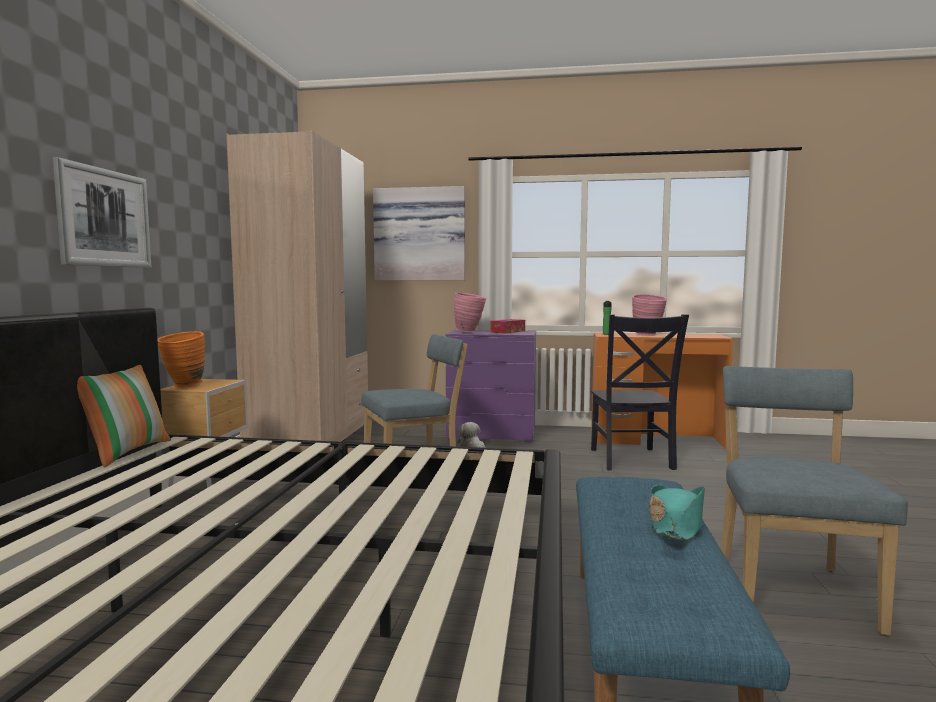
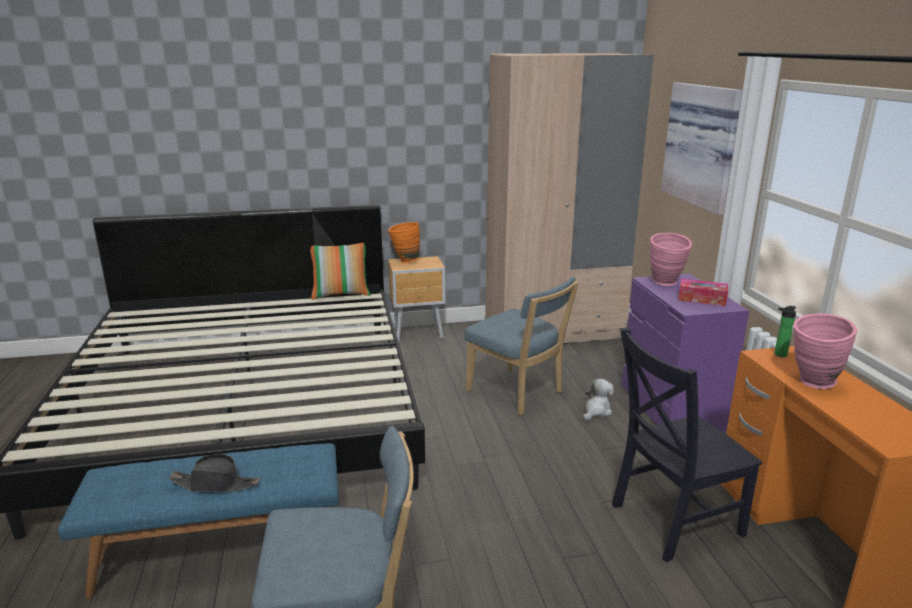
camera: 70 degrees right, 15 degrees up
picture [53,157,151,268] -> none
turquoise hat [649,485,705,541] -> black hat [170,454,260,492]

